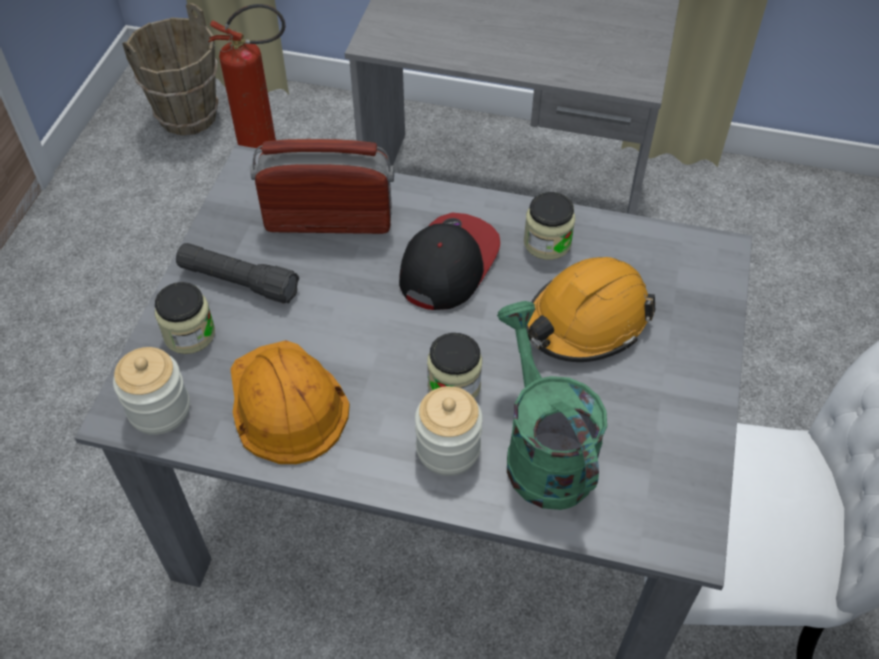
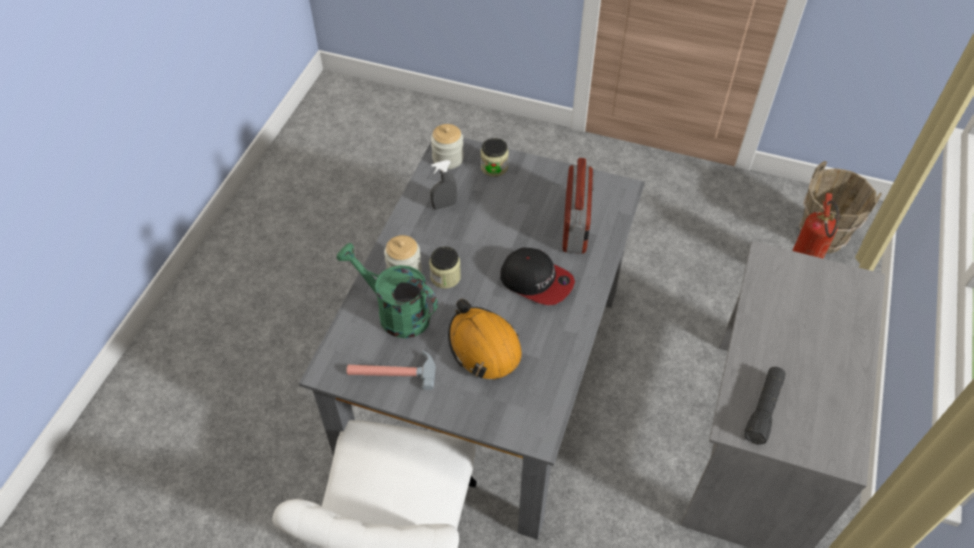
camera: 95 degrees right, 0 degrees up
black flashlight [176,243,299,304] -> black flashlight moved to [745,367,786,445]
orange hard hat [230,340,350,464] -> grey spray bottle [430,160,457,210]
green watering can [497,301,607,510] -> green watering can turned 135 degrees counterclockwise [337,243,438,338]
jar [524,192,575,260] -> none
none -> hammer [346,350,436,390]

